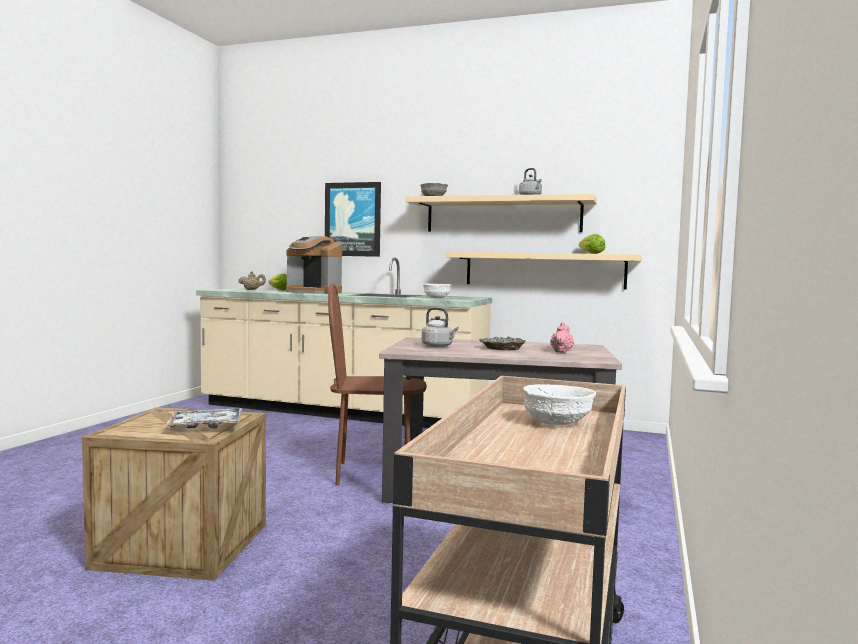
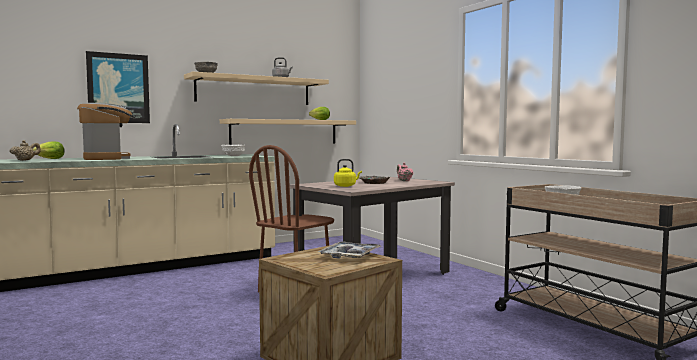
camera: 50 degrees left, 0 degrees up
coffee machine [286,236,343,294] -> coffee machine turned 90 degrees counterclockwise [77,103,135,160]
grey kettle [422,307,459,347] -> yellow kettle [334,159,362,187]

